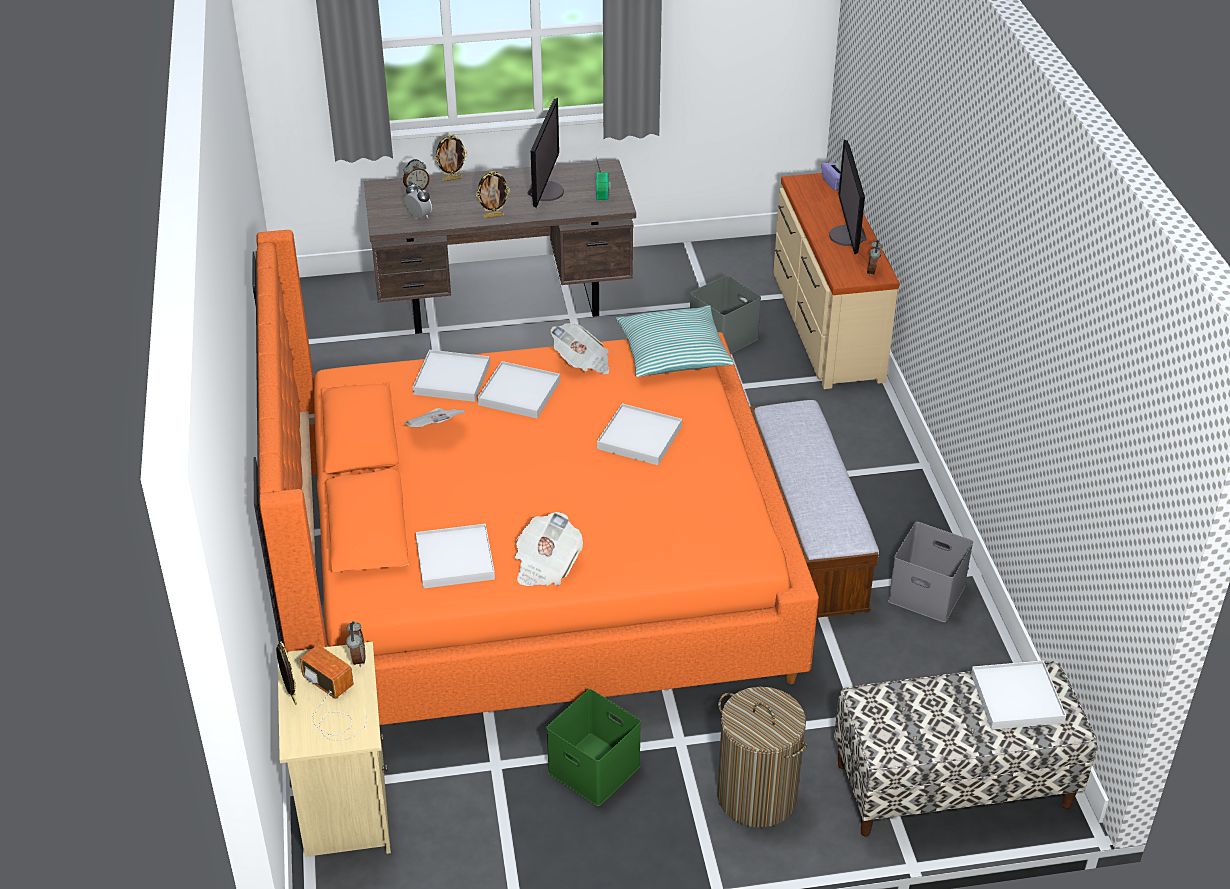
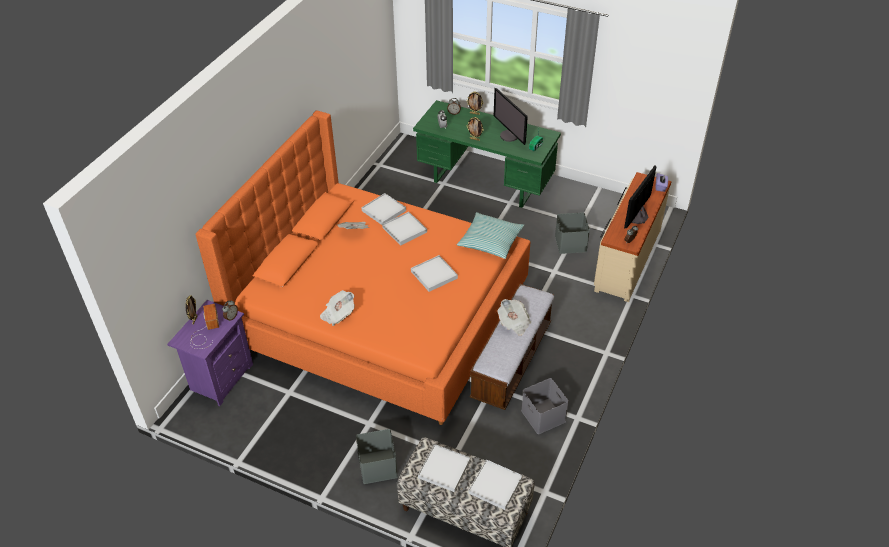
camera: 35 degrees right, 5 degrees up
beige nightstand [278,642,391,857] -> purple nightstand [167,300,253,406]
brown desk [364,159,636,334] -> green desk [413,100,561,208]
white tray [416,524,495,589] -> white tray moved to [418,444,470,492]
monitor [527,98,564,208] -> monitor turned 105 degrees clockwise [494,88,528,145]
green storage box [546,689,641,806] -> none
newspaper [550,323,609,374] -> newspaper moved to [497,299,531,336]
laundry basket [717,687,807,827] -> grey storage box [356,429,398,484]

